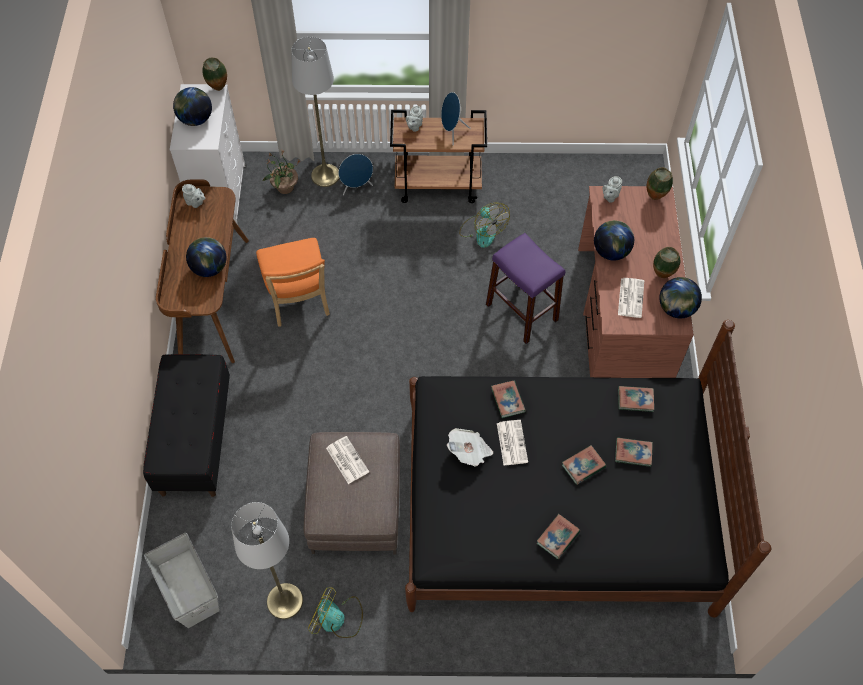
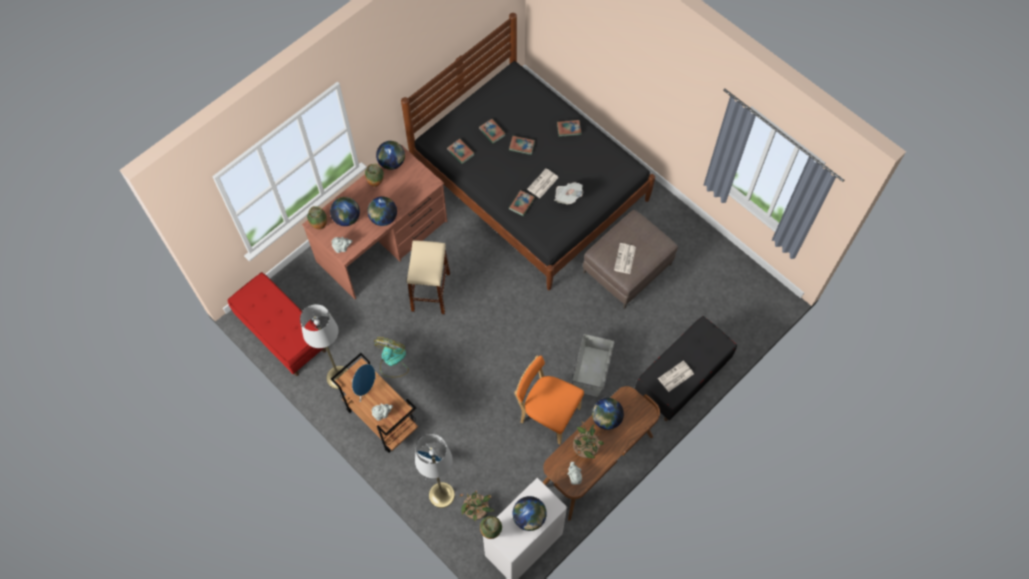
camera: 135 degrees left, 5 degrees up
grey storage box [144,533,220,628] -> grey storage box moved to [572,334,614,397]
grey floor lamp [231,502,303,619] -> grey floor lamp moved to [300,304,348,389]
orange chair [256,238,330,327] -> orange chair turned 90 degrees counterclockwise [514,355,584,445]
fan [308,587,363,638] -> none
purple stool [486,233,565,344] -> beige stool [407,241,450,314]
newspaper [618,278,644,318] -> newspaper moved to [658,360,694,392]
none -> red bench [227,272,326,376]
none -> globe [330,197,360,226]
none -> potted plant [573,422,605,458]

